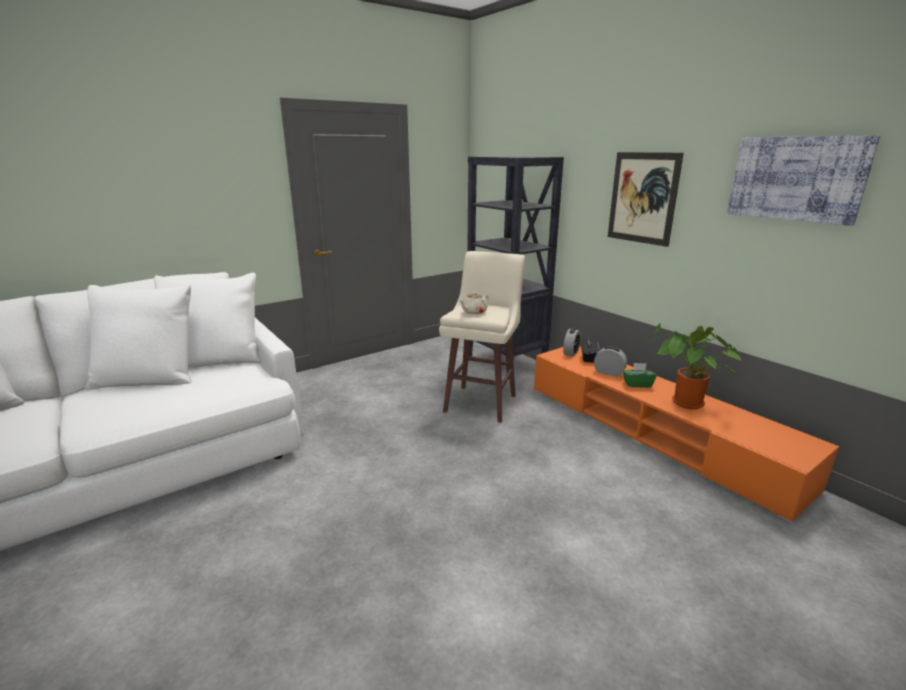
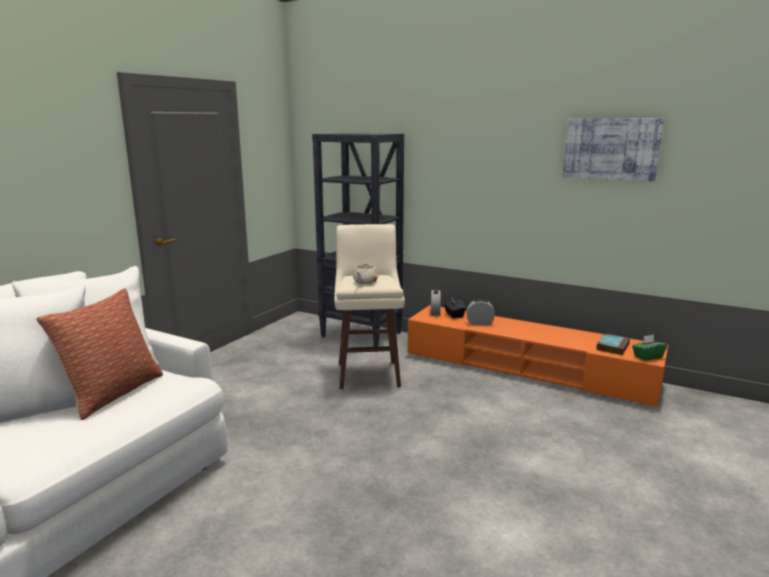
camera: 25 degrees left, 5 degrees down
picture [608,152,684,247] -> none
green tissue box [623,363,657,388] -> green tissue box moved to [632,335,667,361]
potted plant [645,323,741,409] -> none
none -> pillow [36,288,163,420]
none -> book [596,333,630,355]

